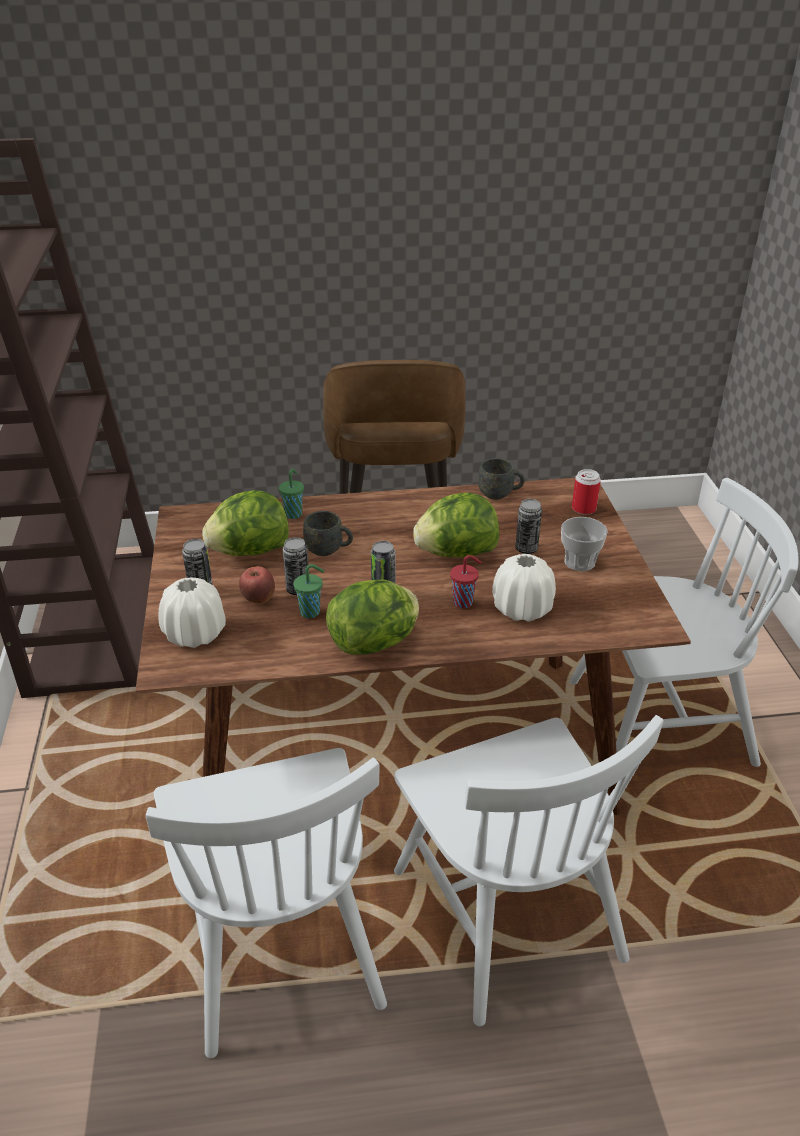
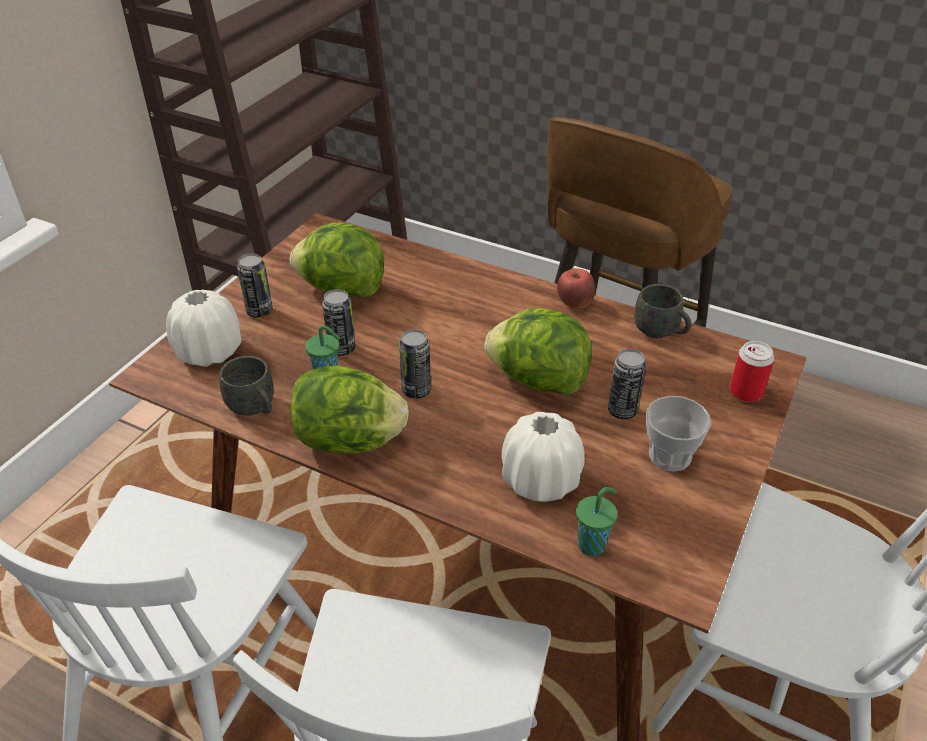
camera: 35 degrees right, 5 degrees up
apple [239,566,275,604] -> apple moved to [557,268,595,309]
green cup [279,468,304,519] -> green cup moved to [576,487,618,556]
grey mug [303,511,353,556] -> grey mug moved to [219,356,274,415]
red cup [450,555,482,608] -> none

